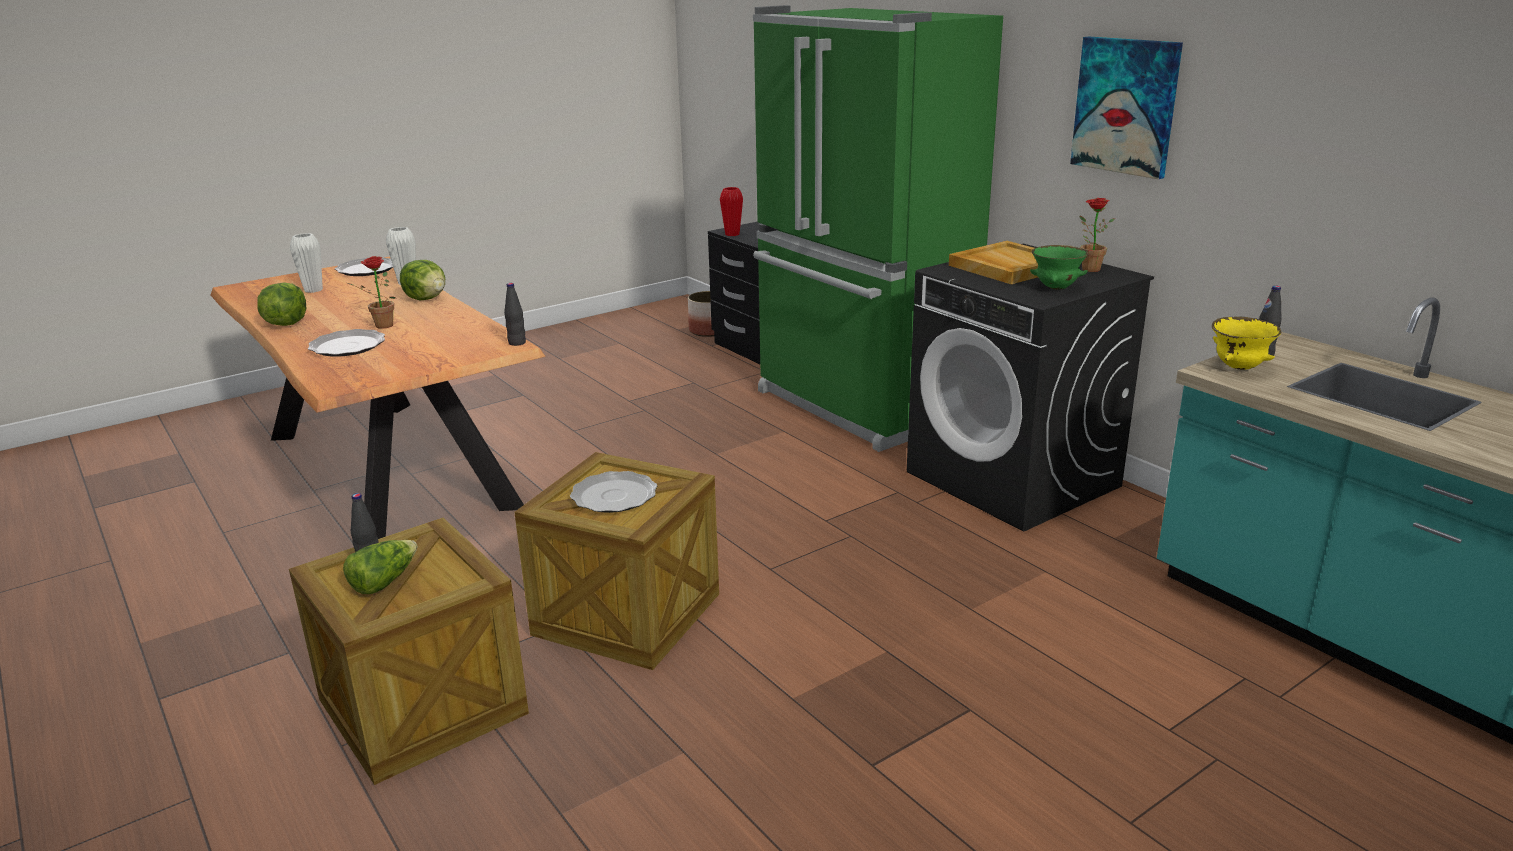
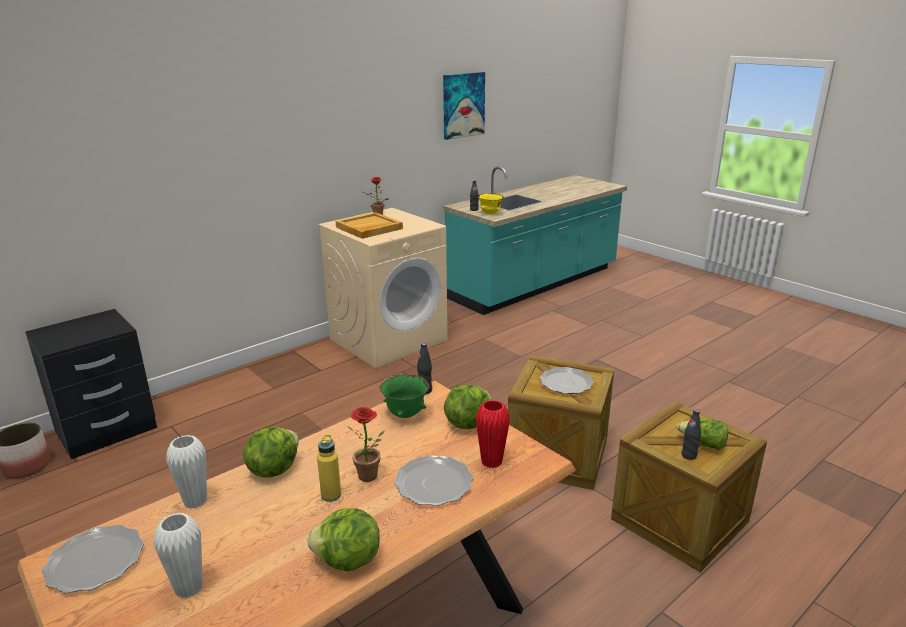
camera: 95 degrees left, 0 degrees up
red vase [720,187,743,236] -> red vase moved to [476,400,510,468]
green fridge [753,5,1003,452] -> none
black washing machine [907,244,1154,532] -> beige washing machine [318,208,447,368]
green bowl [1030,245,1088,290] -> green bowl moved to [379,374,429,418]
picture [1070,37,1183,179] -> picture moved to [443,72,485,140]
none -> yellow bottle [317,435,341,502]
none -> lettuce [444,385,491,429]

